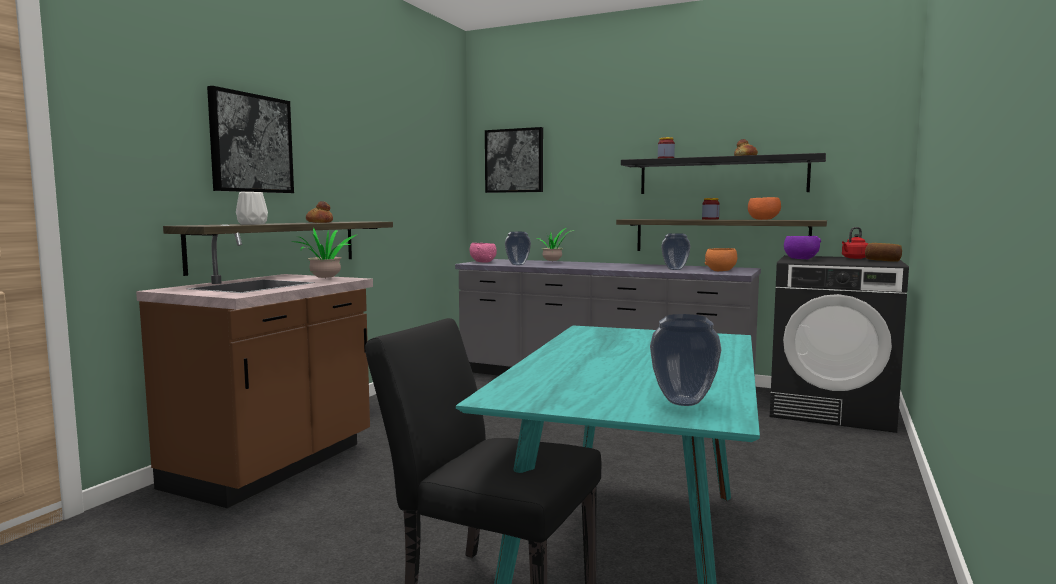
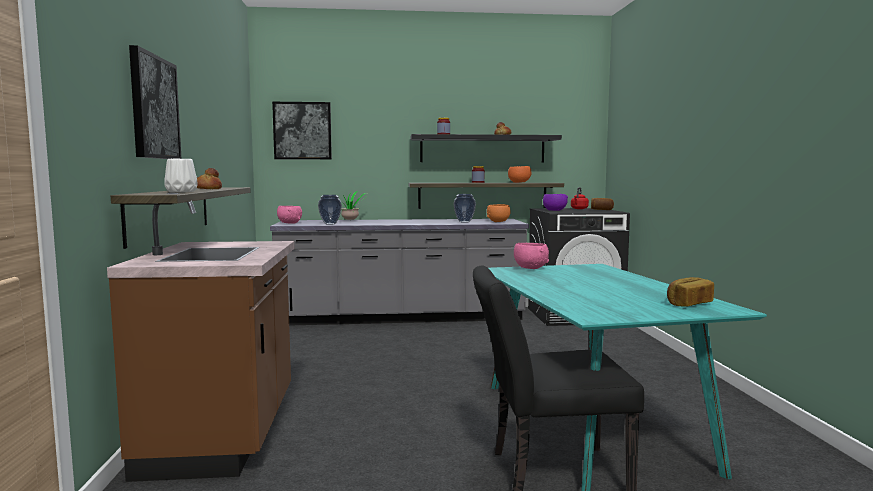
camera: 30 degrees left, 0 degrees up
potted plant [291,228,356,279] -> none
vase [650,314,722,406] -> bread [667,277,714,307]
none -> pink bowl [514,243,549,269]

